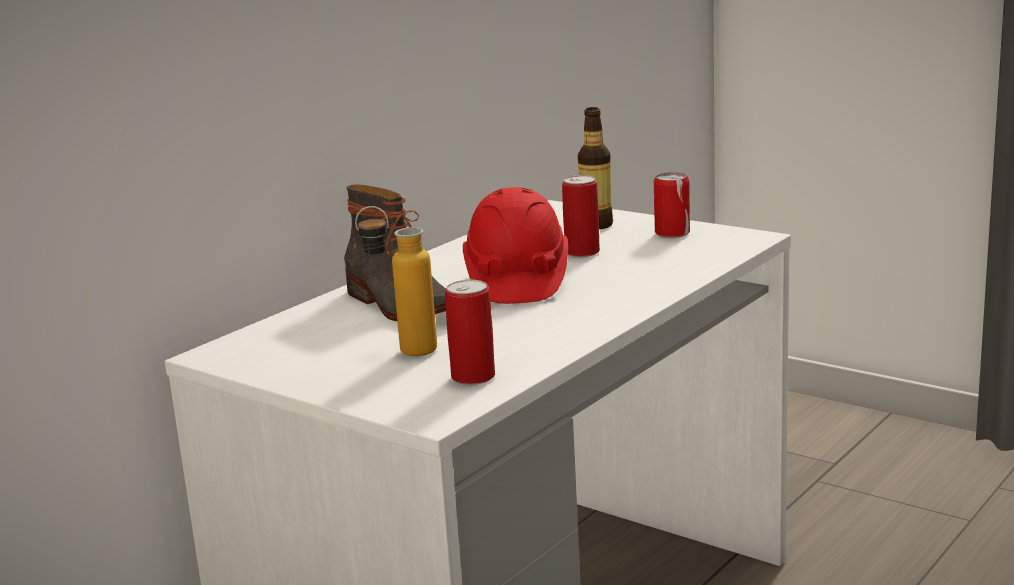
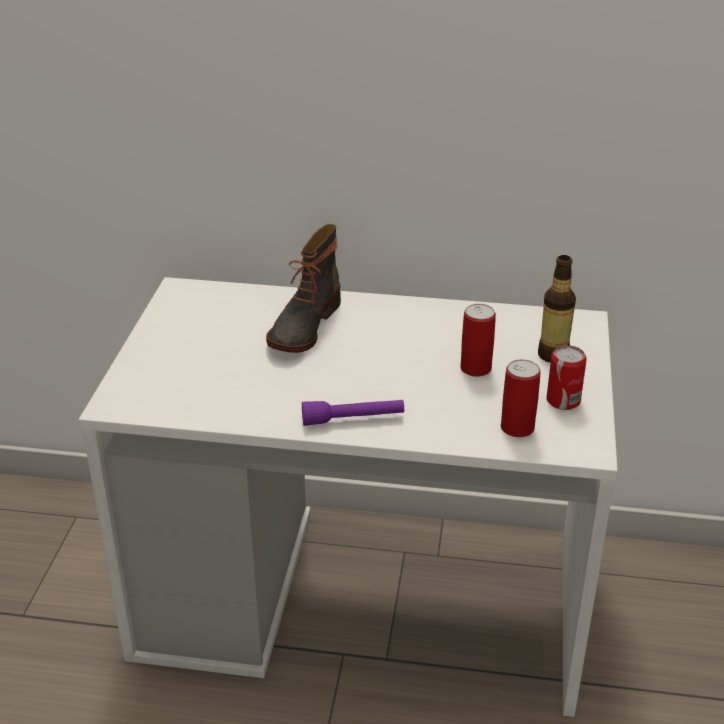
camera: 60 degrees right, 15 degrees up
bottle [355,206,437,356] -> none
can [445,280,495,385] -> can moved to [501,359,541,437]
red hard hat [463,187,568,304] -> none
none -> purple flashlight [302,400,404,426]

